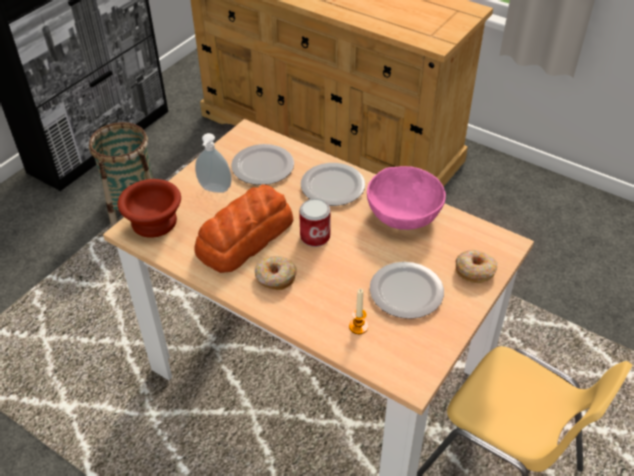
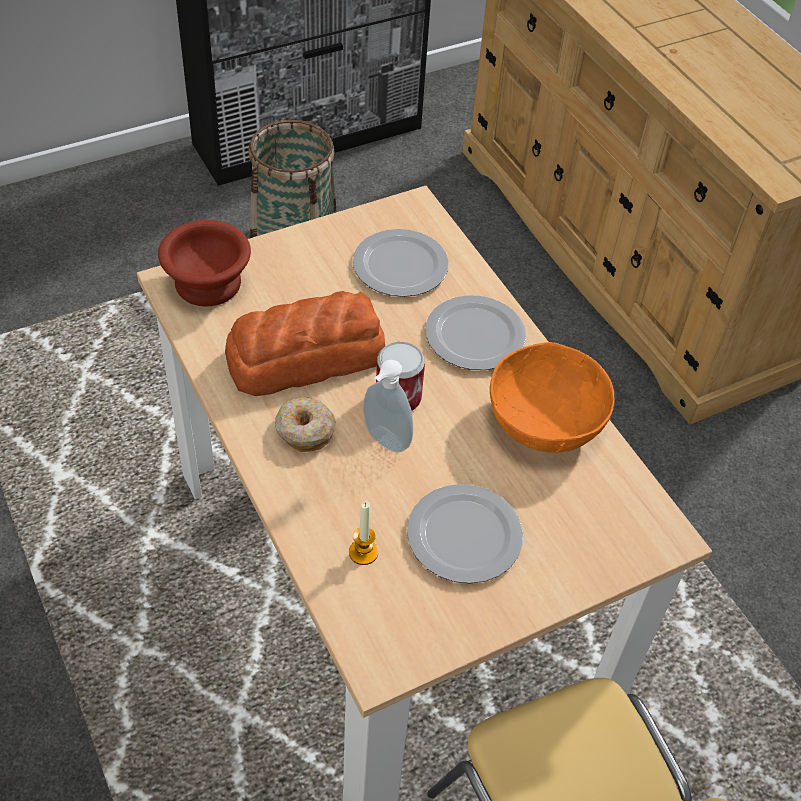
camera: 25 degrees right, 5 degrees up
soap dispenser [195,133,232,193] -> soap dispenser moved to [363,360,413,453]
pink bowl [367,166,446,230] -> orange bowl [490,342,615,453]
donut [455,249,497,283] -> none

